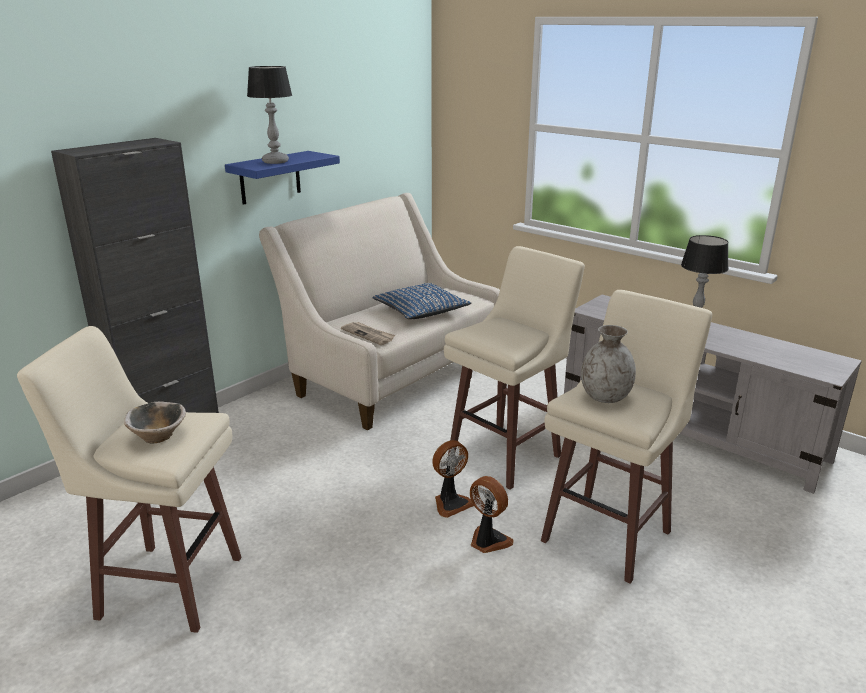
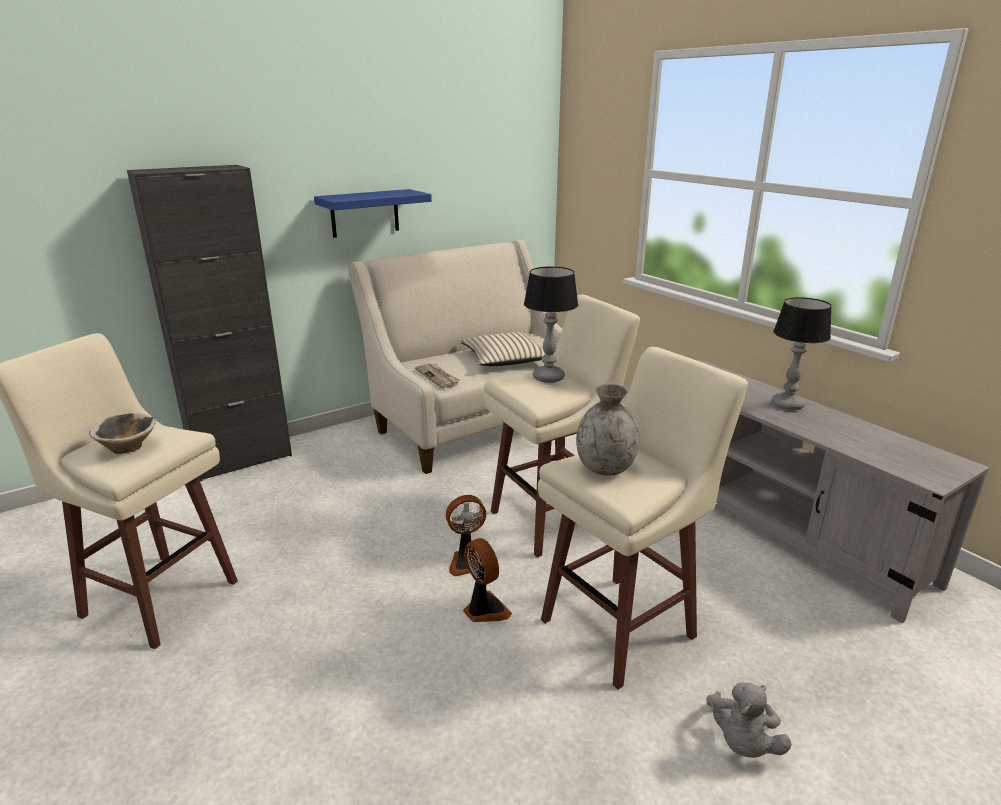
camera: 15 degrees right, 0 degrees up
table lamp [247,66,292,164] -> table lamp moved to [524,267,578,383]
blue pillow [372,283,472,319] -> beige pillow [460,332,545,366]
none -> grey plush toy [706,682,792,758]

